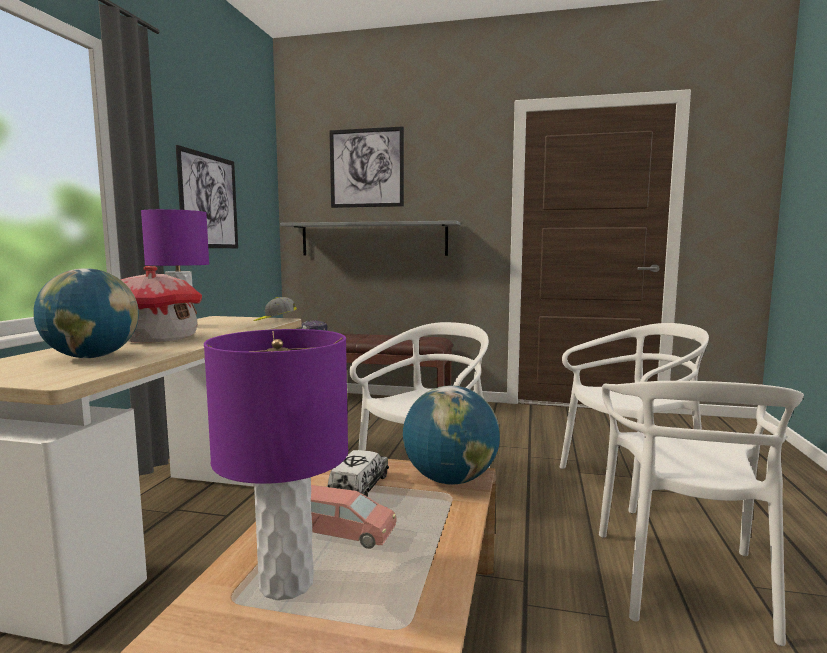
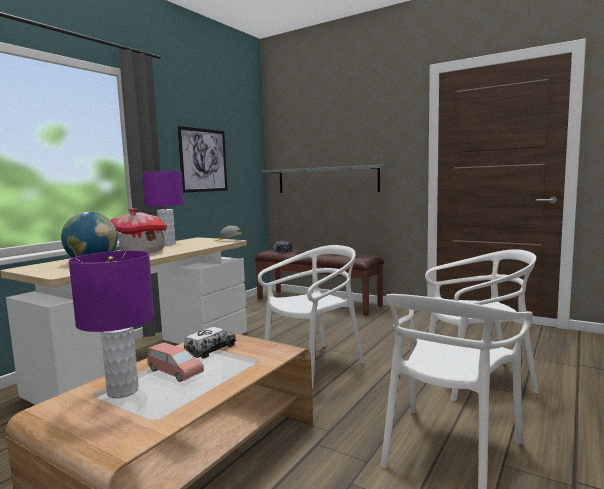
camera: 20 degrees right, 0 degrees up
picture [329,126,404,208] -> none
globe [403,385,500,485] -> none

